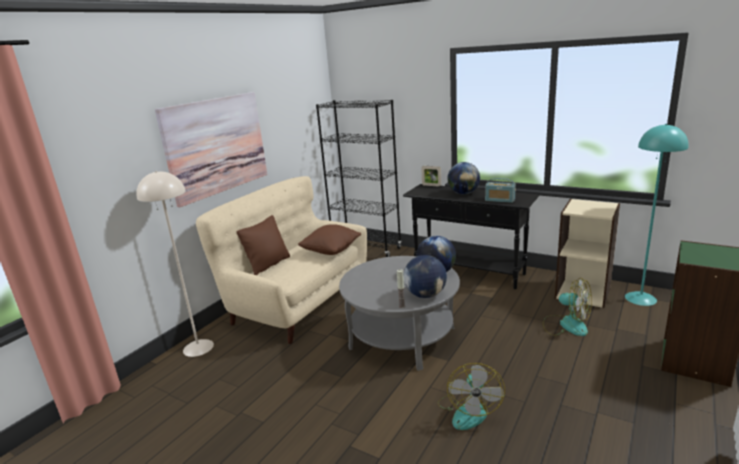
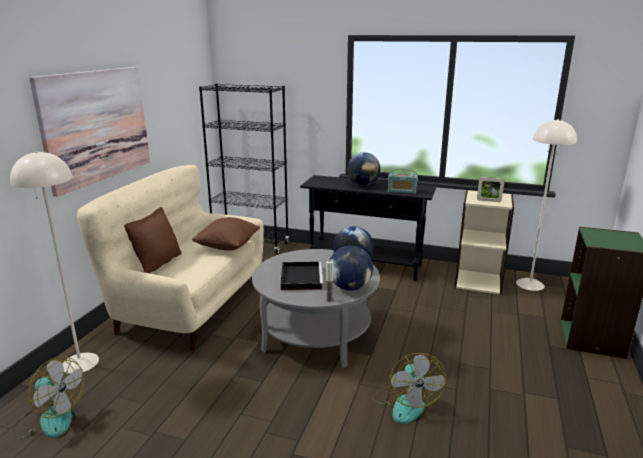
camera: 15 degrees left, 0 degrees up
picture frame [421,166,441,187] -> picture frame moved to [477,177,504,202]
fan [543,278,592,336] -> fan moved to [11,356,85,440]
turquoise floor lamp [625,124,689,306] -> beige floor lamp [516,119,577,291]
none -> black tray [281,262,323,290]

